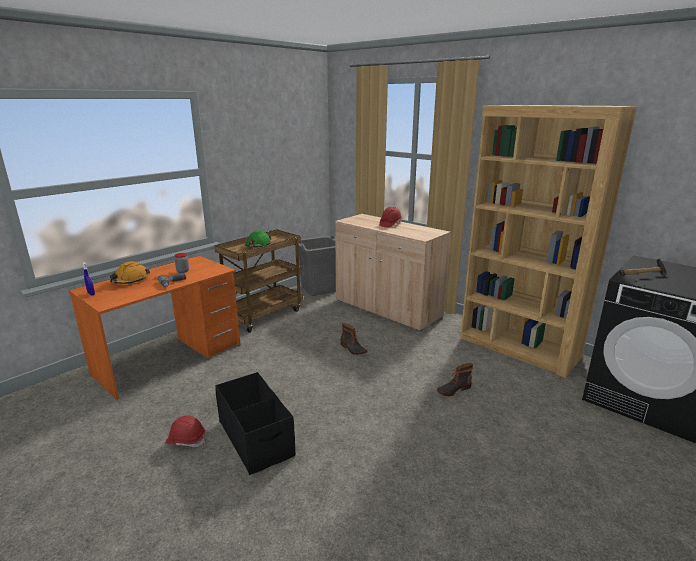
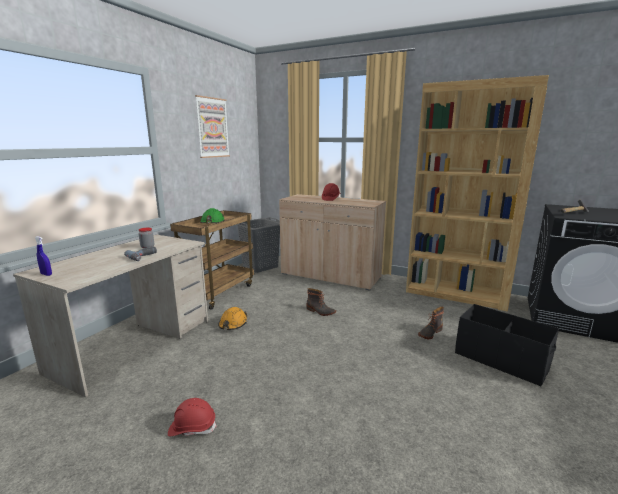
camera: 15 degrees left, 5 degrees down
orange desk [69,256,241,400] -> beige desk [13,235,208,398]
orange hard hat [110,261,150,284] -> orange hard hat moved to [218,307,248,330]
black storage box [215,372,295,475] -> black storage box moved to [455,304,559,387]
none -> picture [195,95,230,158]

